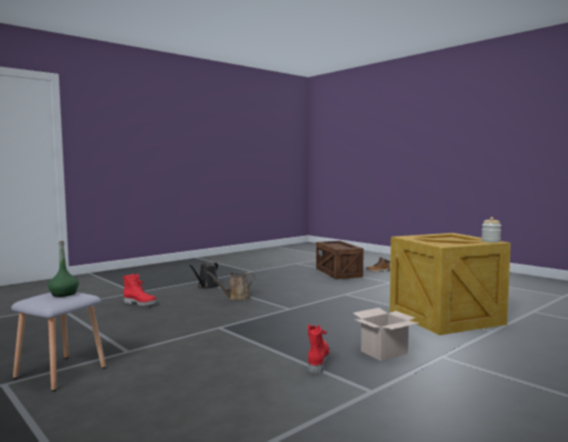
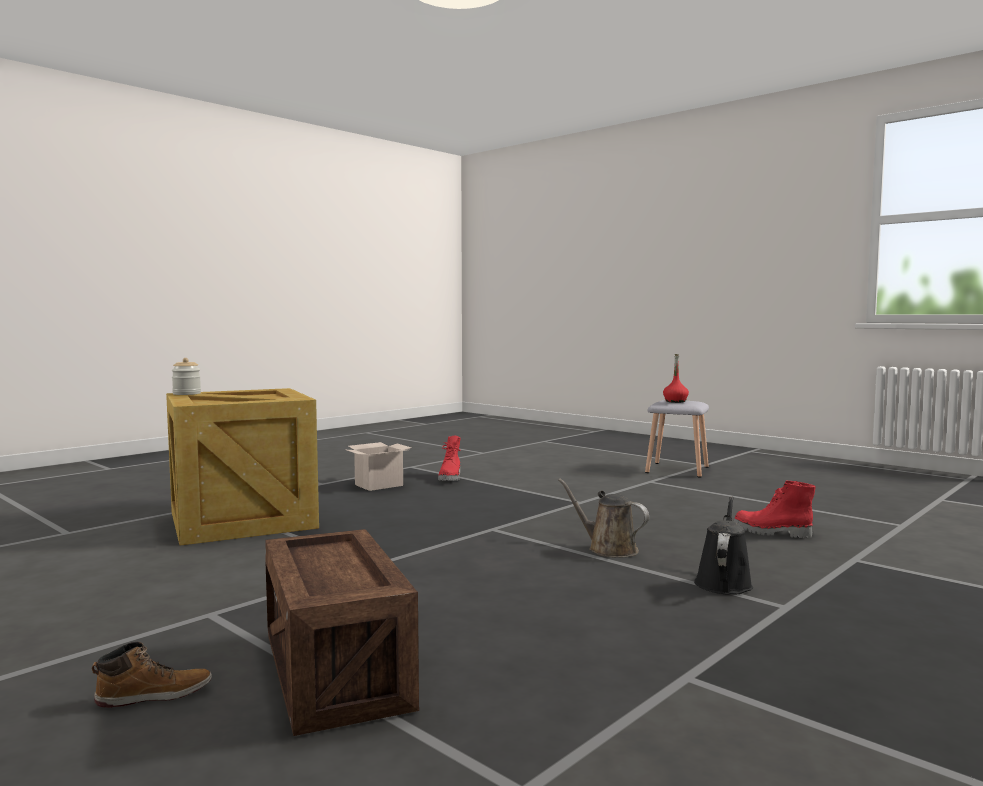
camera: 175 degrees right, 0 degrees up
green bottle [48,241,79,297] -> red bottle [663,354,689,403]
brown watering can [206,271,255,300] -> brown watering can turned 105 degrees counterclockwise [558,478,649,558]

